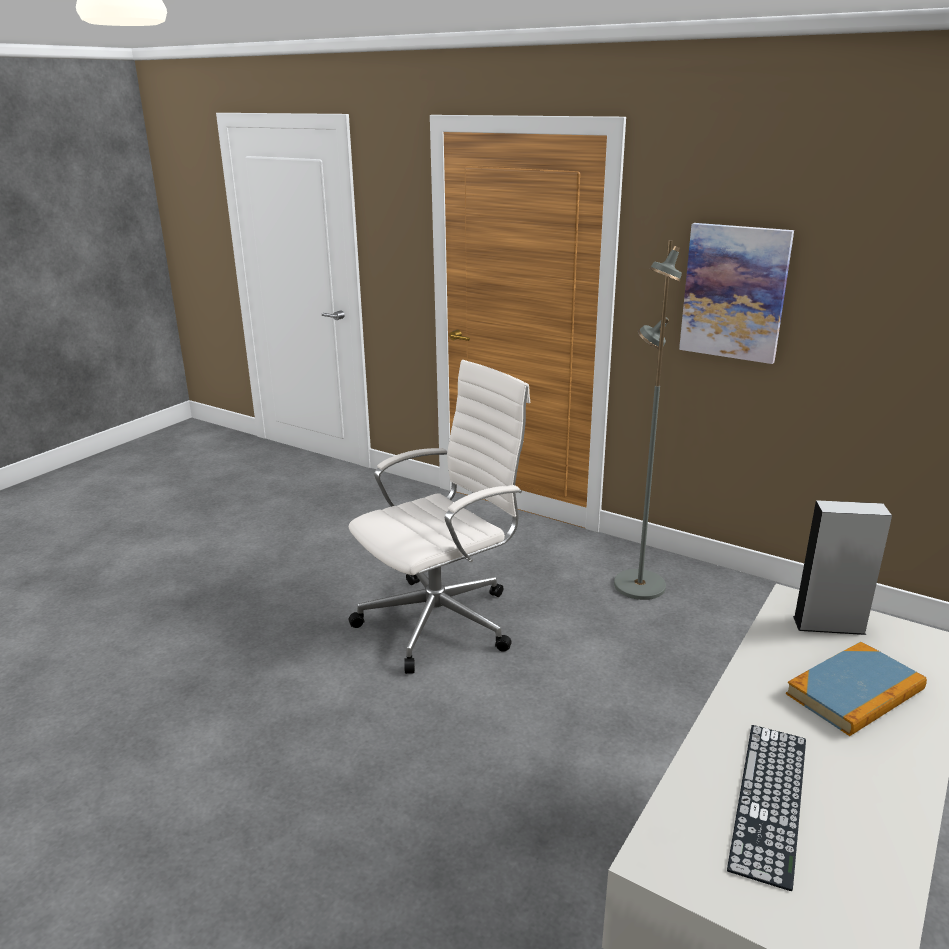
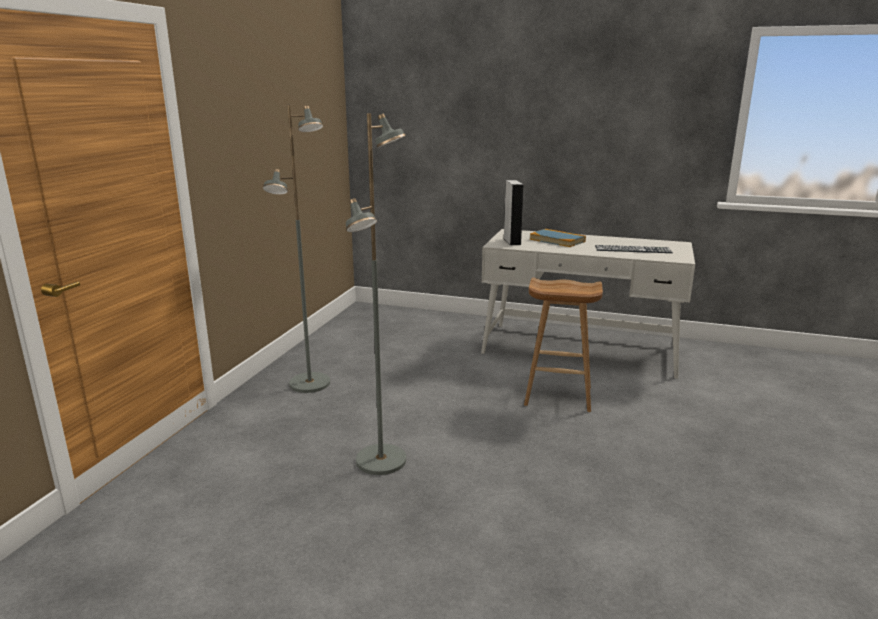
camera: 105 degrees left, 5 degrees down
white office chair [349,360,530,674] -> grey floor lamp [346,113,406,475]
picture [679,223,794,364] -> none
none -> brown stool [524,277,603,412]

